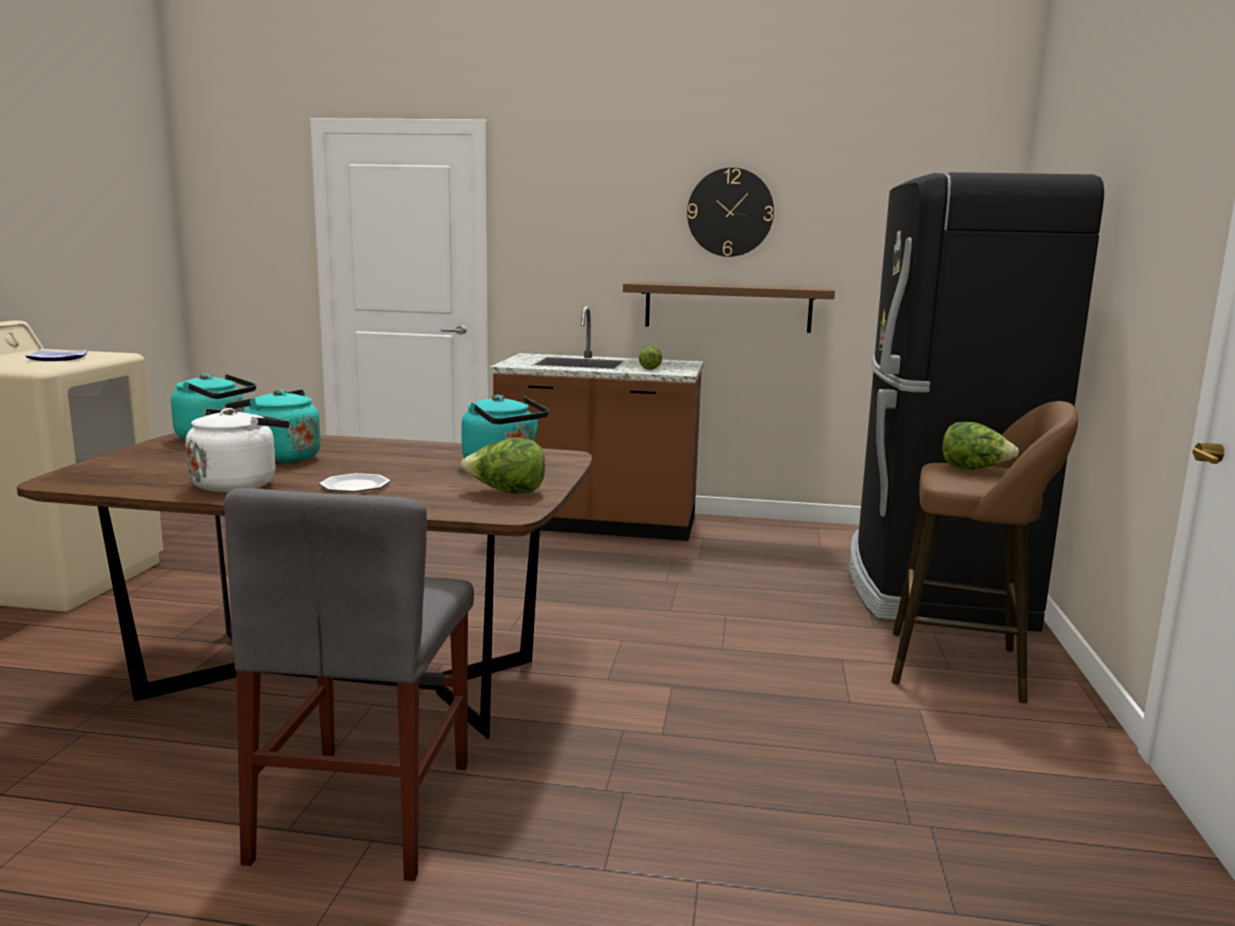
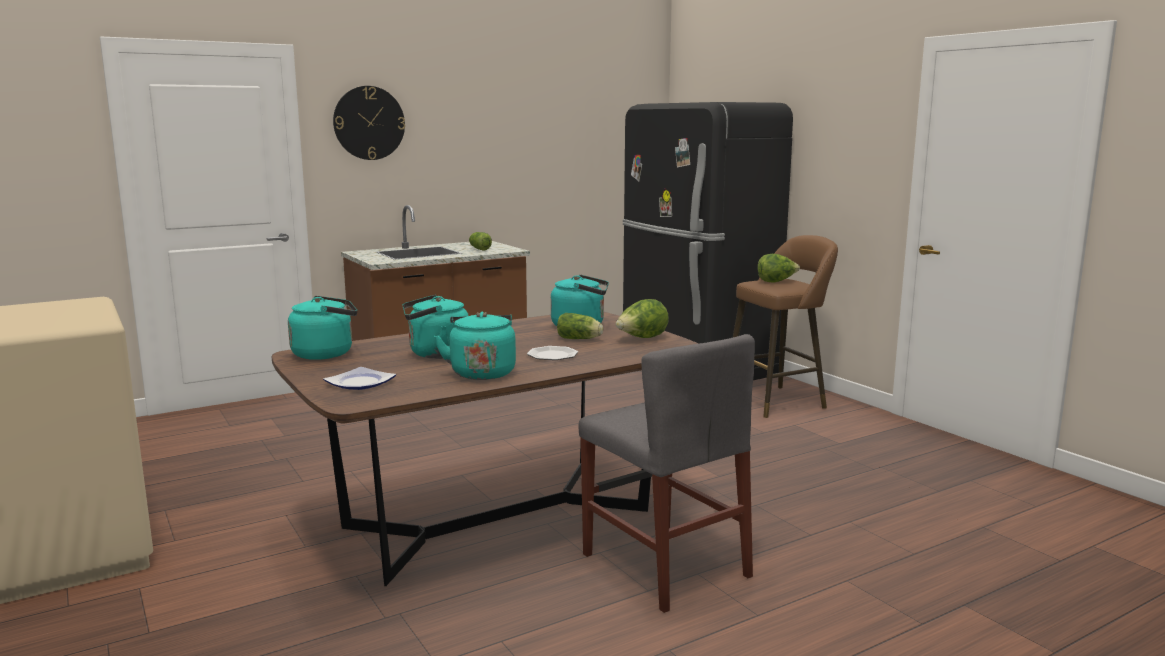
camera: 40 degrees left, 0 degrees up
plate [26,350,88,361] -> plate moved to [323,367,396,390]
white kettle [186,408,290,493] -> turquoise kettle [434,311,516,380]
brown shelf [623,281,835,333] -> none
wall clock [687,168,774,257] -> wall clock moved to [333,86,405,160]
none -> lettuce [557,313,603,339]

